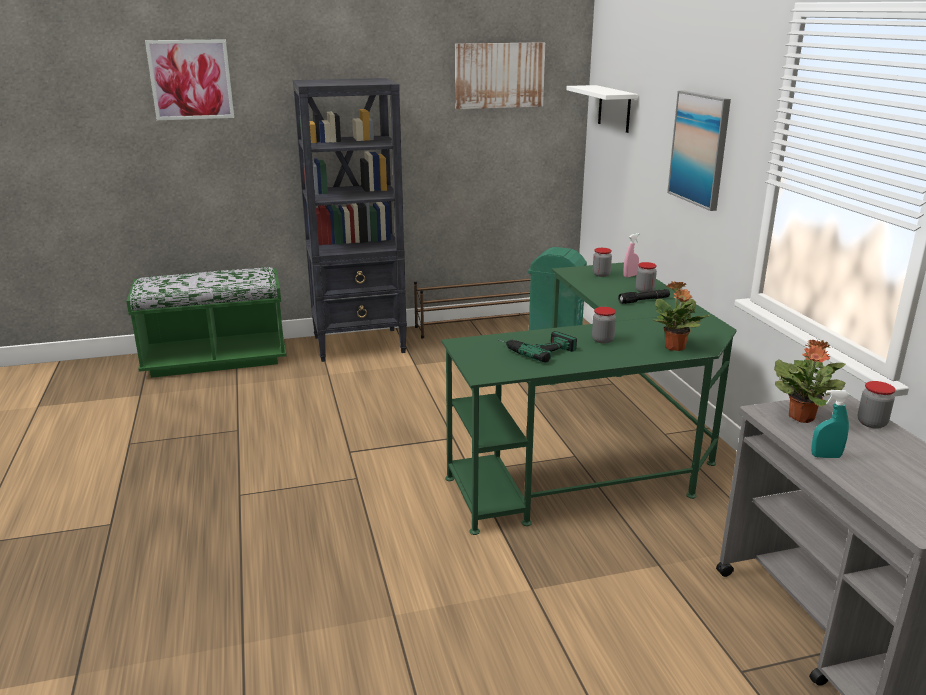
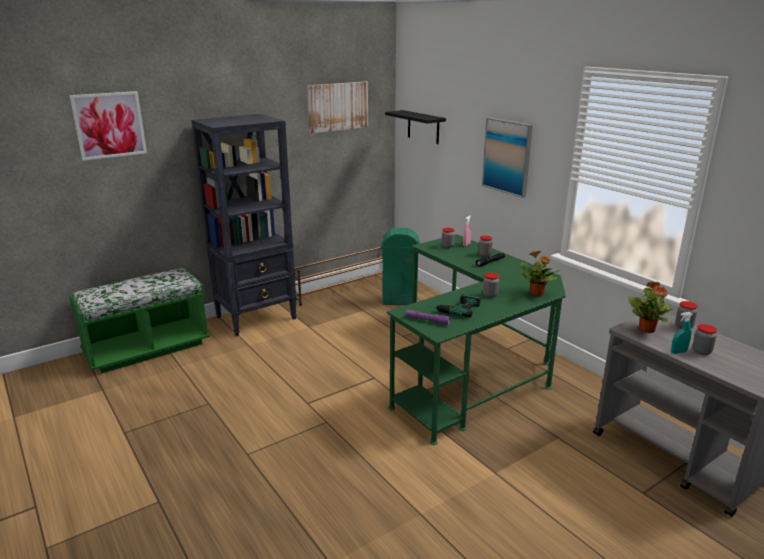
camera: 20 degrees left, 0 degrees up
white shelf [566,85,638,133] -> black shelf [385,110,446,144]
none -> purple flashlight [405,310,450,325]
none -> jar [692,324,717,355]

